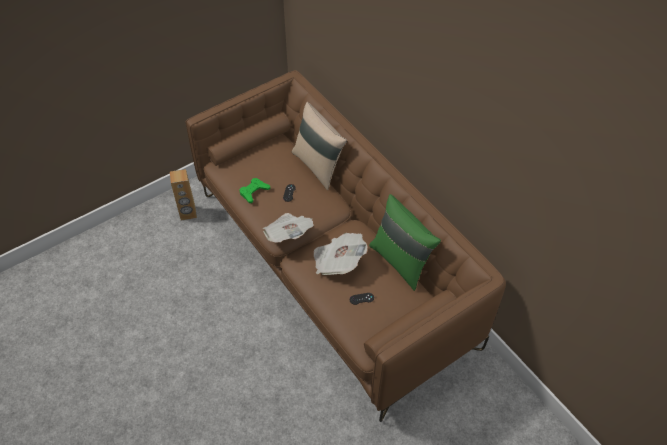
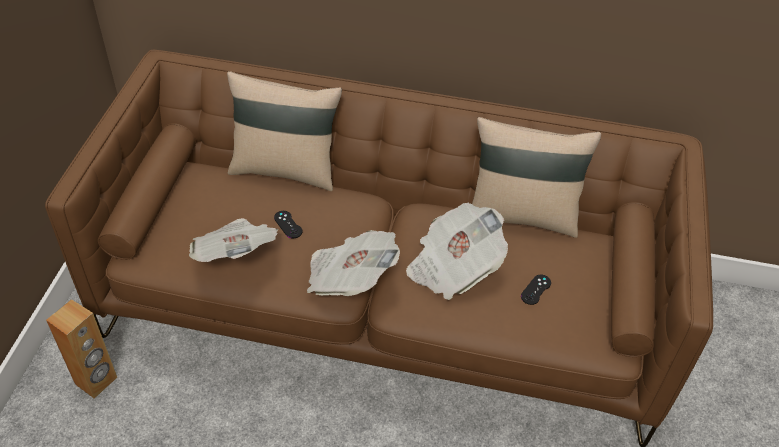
camera: 45 degrees left, 5 degrees down
green game controller [239,178,270,203] -> newspaper [189,218,279,262]
green pillow [369,194,441,291] -> beige pillow [472,117,601,238]

